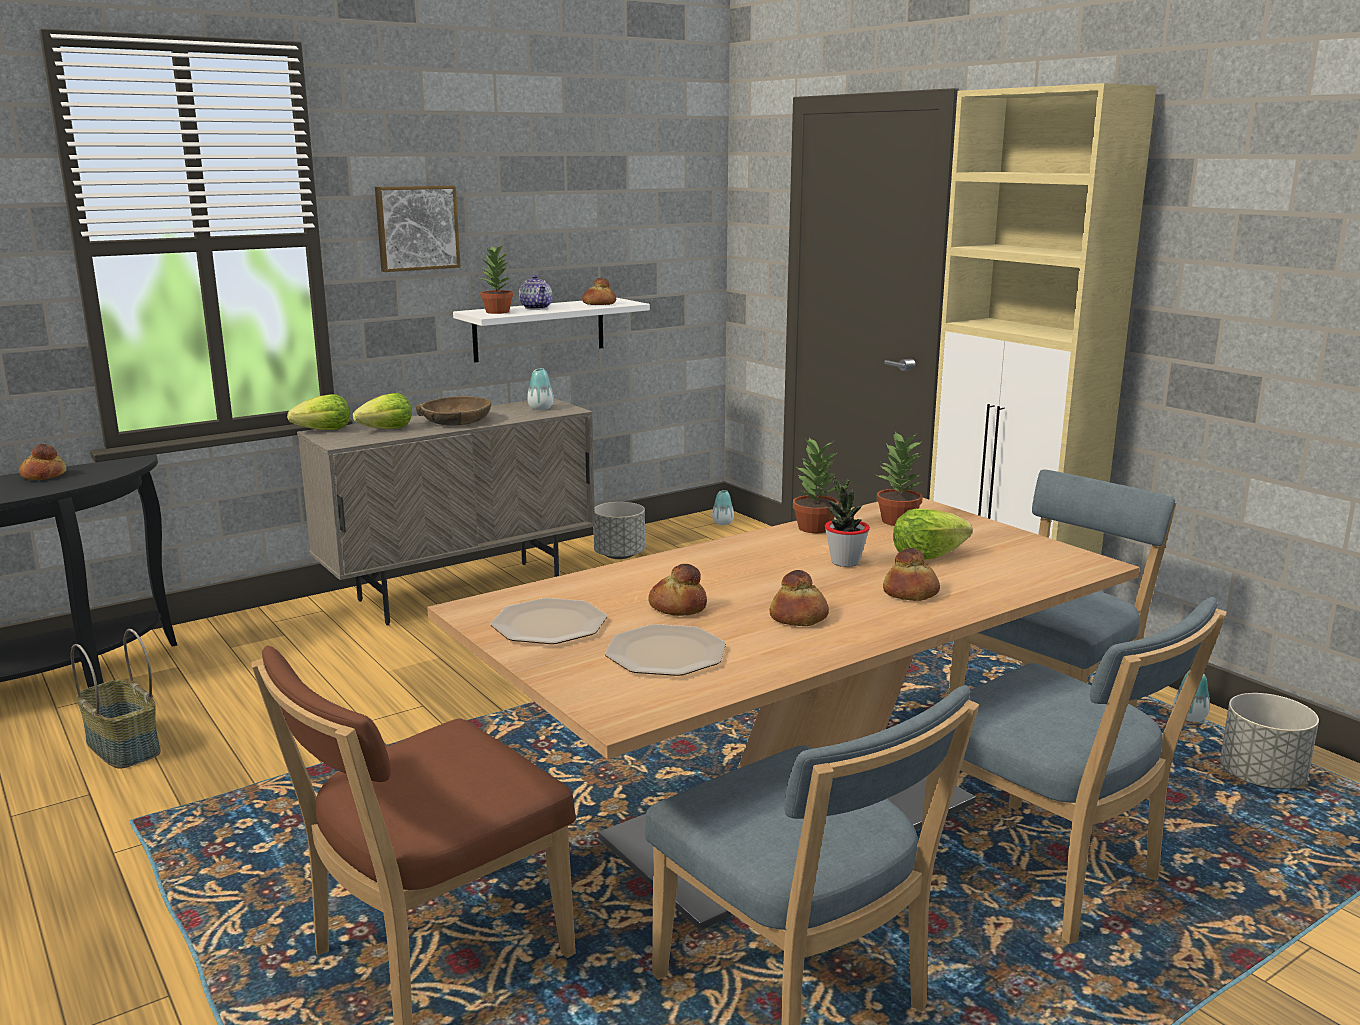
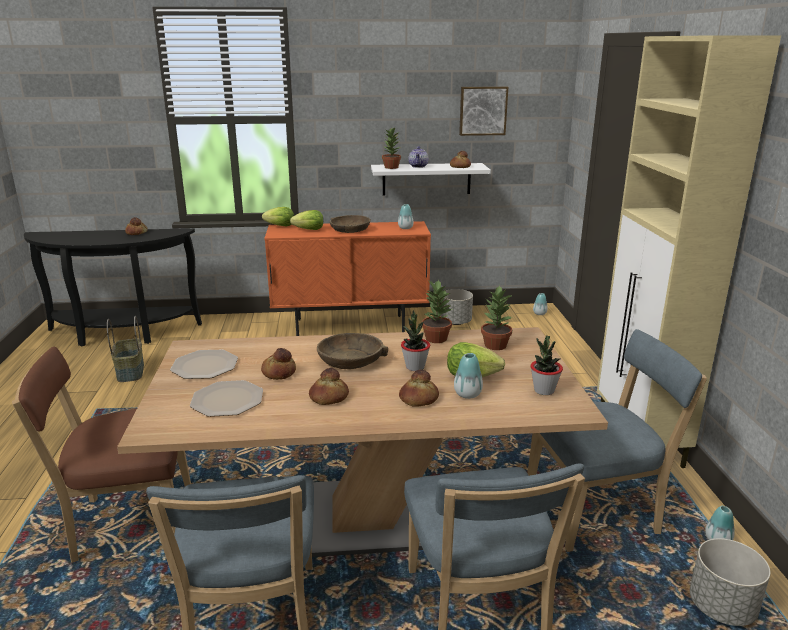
camera: 30 degrees right, 5 degrees up
beige cabinet [297,398,595,625] -> orange cabinet [264,221,431,336]
picture [375,185,461,272] -> picture moved to [459,86,508,136]
none -> brown bowl [317,333,388,369]
none -> vase [454,353,483,399]
none -> potted plant [530,336,563,395]

